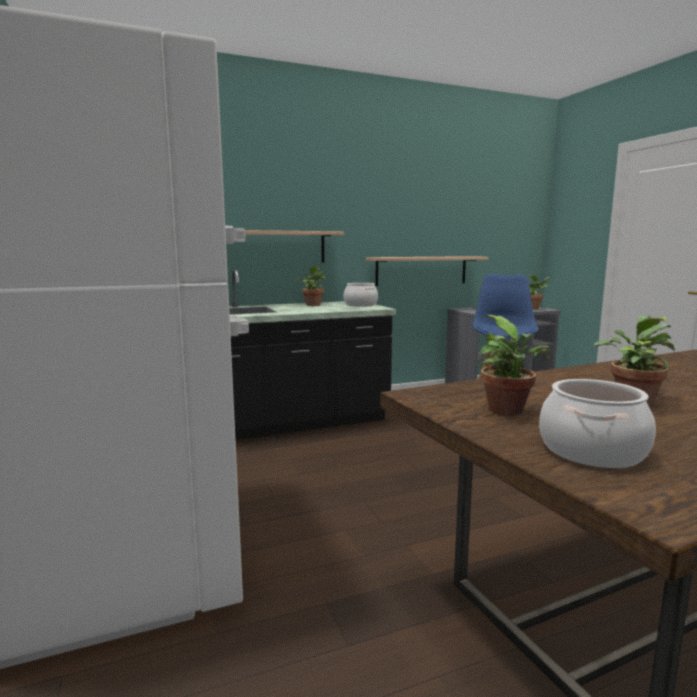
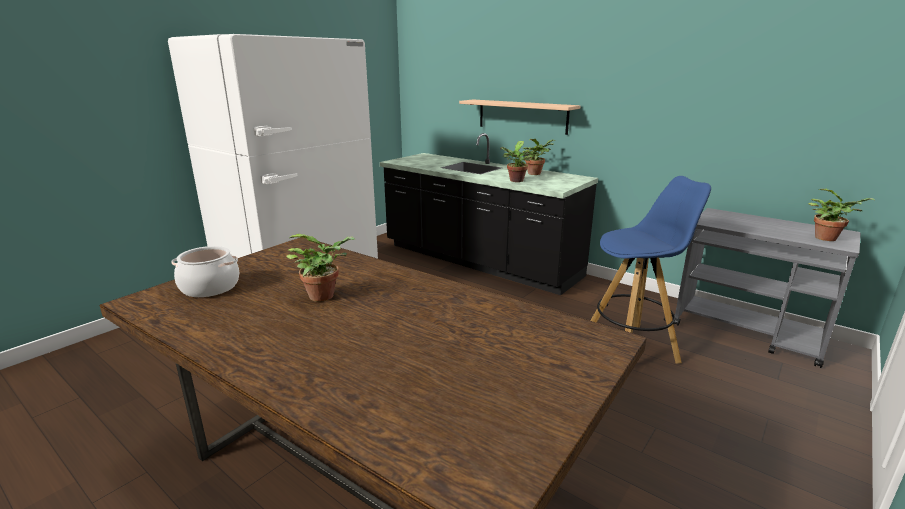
camera: 60 degrees right, 10 degrees up
cooking pot [344,283,378,307] -> none
shelf [366,256,488,286] -> none
potted plant [478,315,552,416] -> potted plant moved to [500,141,532,182]

